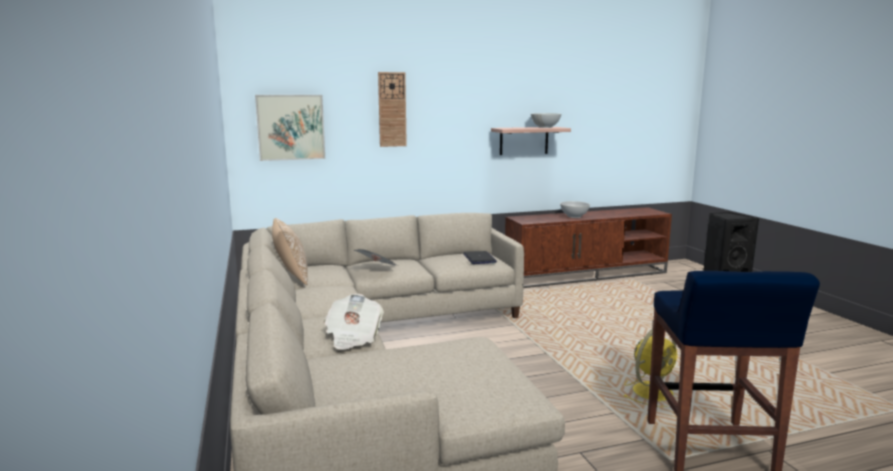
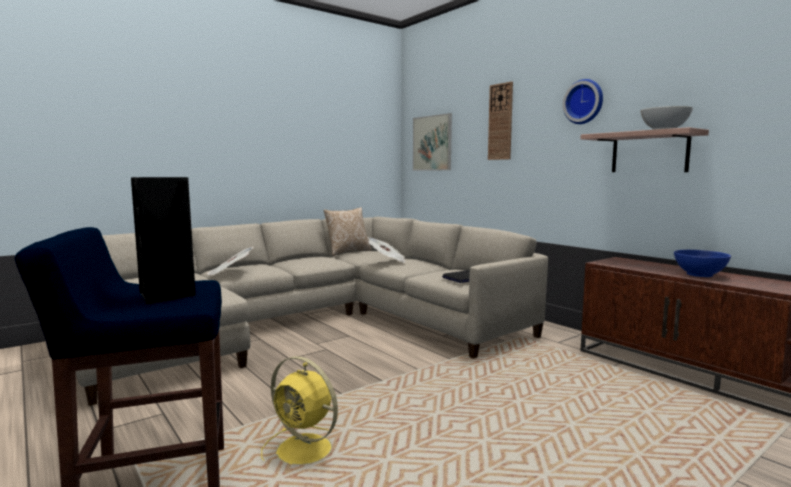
camera: 70 degrees right, 5 degrees down
white bowl [560,201,590,218] -> blue bowl [674,250,731,277]
none -> wall clock [563,79,603,124]

